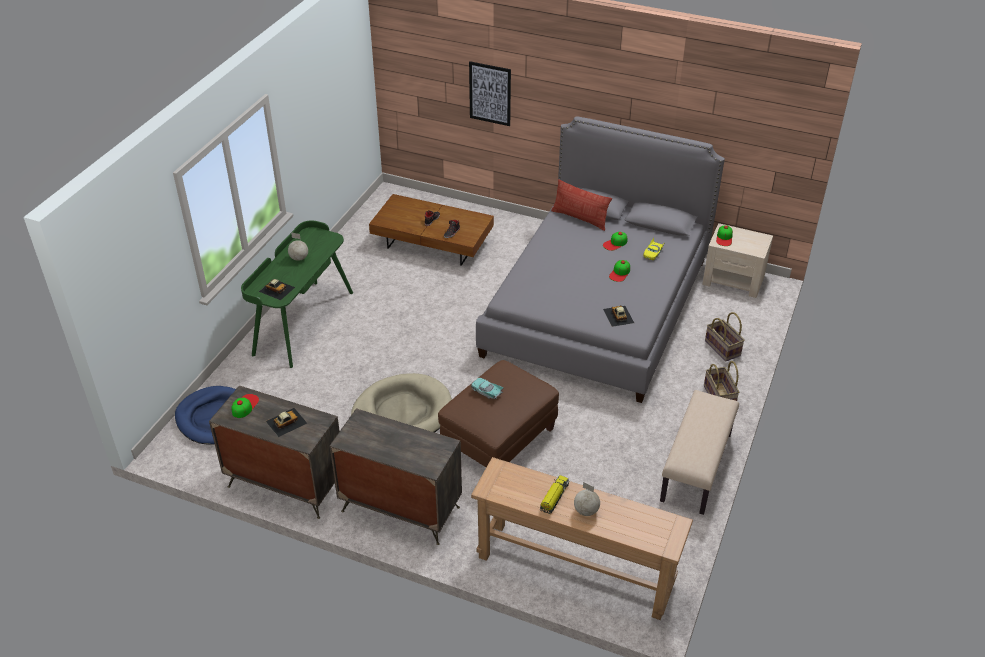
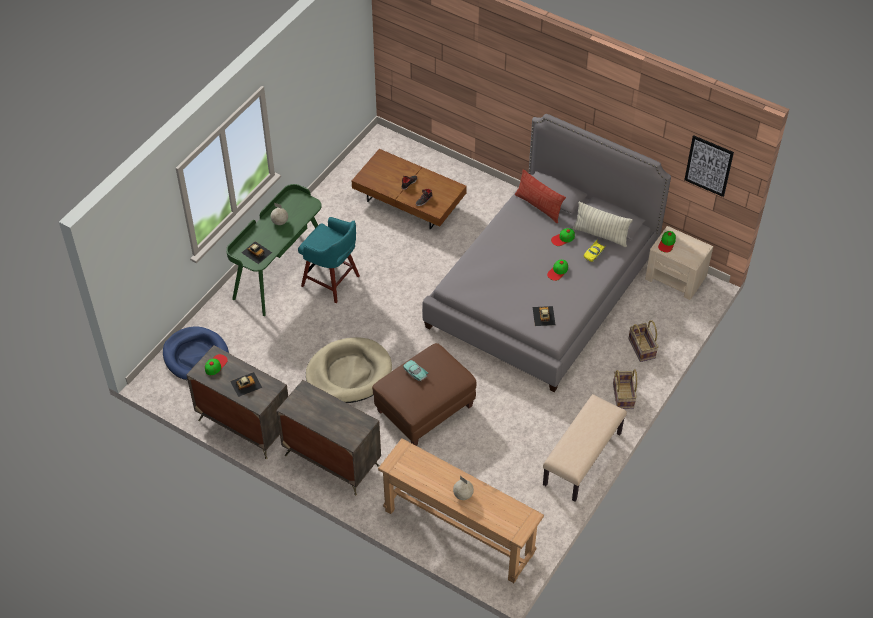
camera: 10 degrees right, 10 degrees up
picture [469,61,511,126] -> picture moved to [684,135,734,197]
toy truck [540,475,569,514] -> none
none -> turquoise stool [298,217,360,303]
none -> pillow [573,202,633,247]

